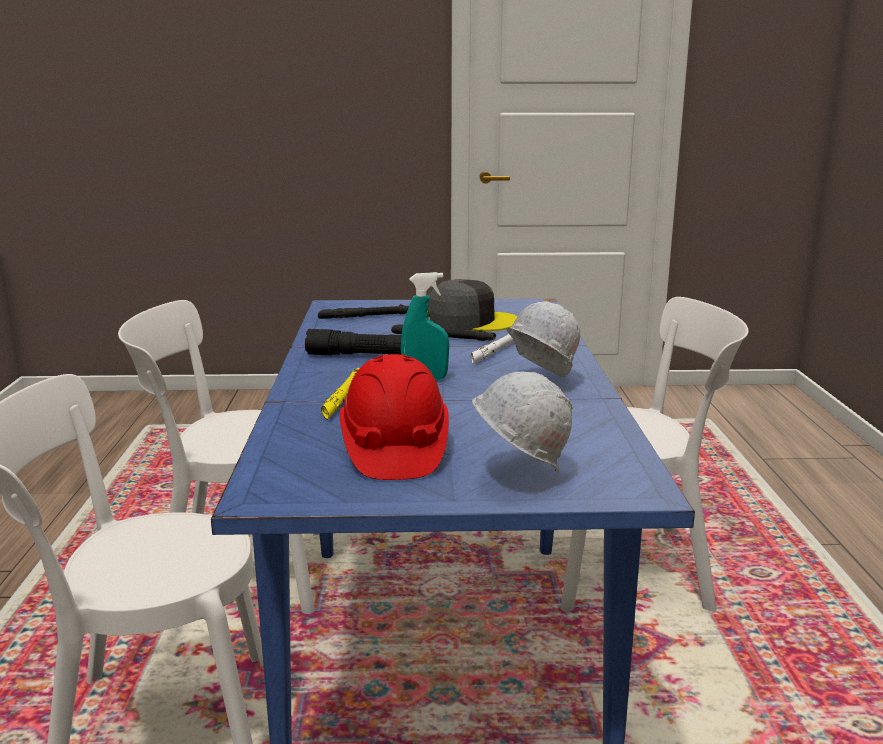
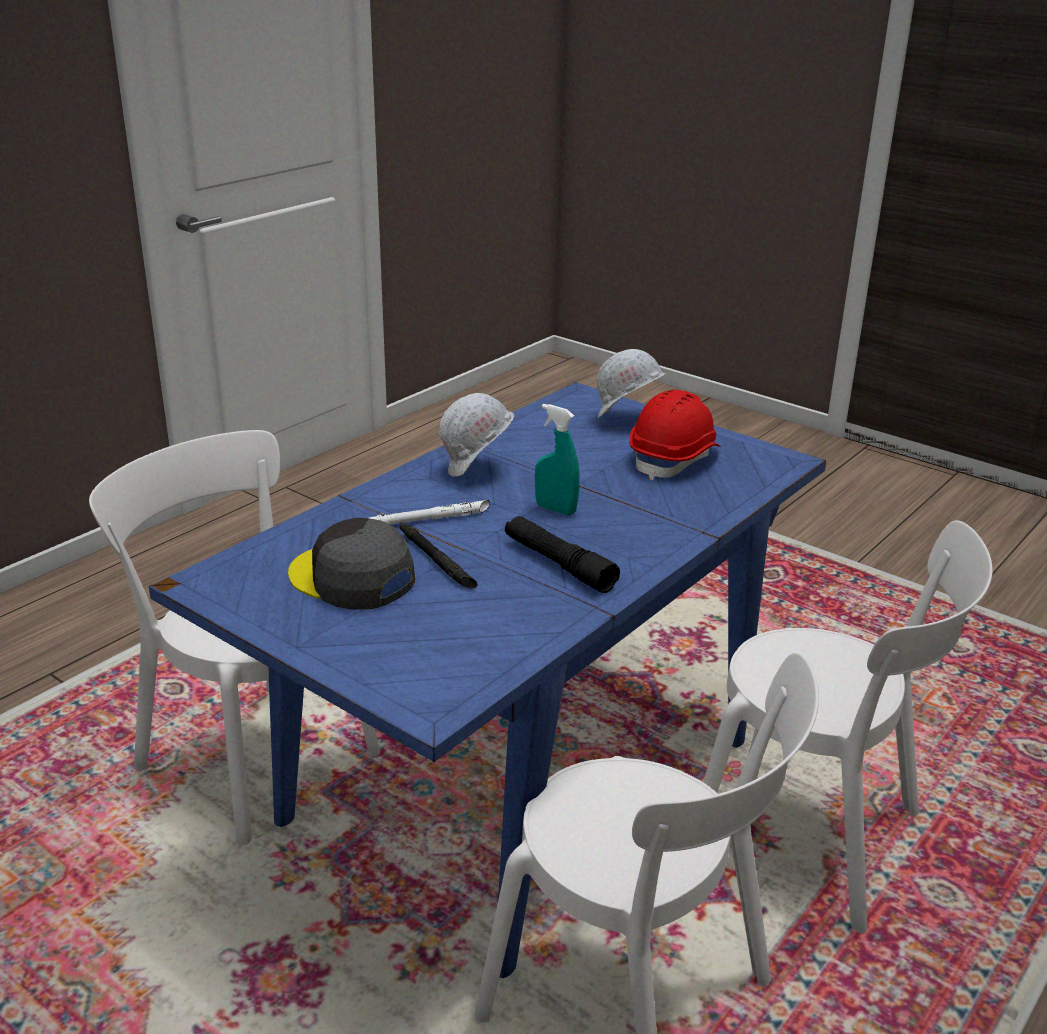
camera: 140 degrees left, 10 degrees up
black flashlight [318,304,409,319] -> none
yellow flashlight [321,368,359,420] -> none

